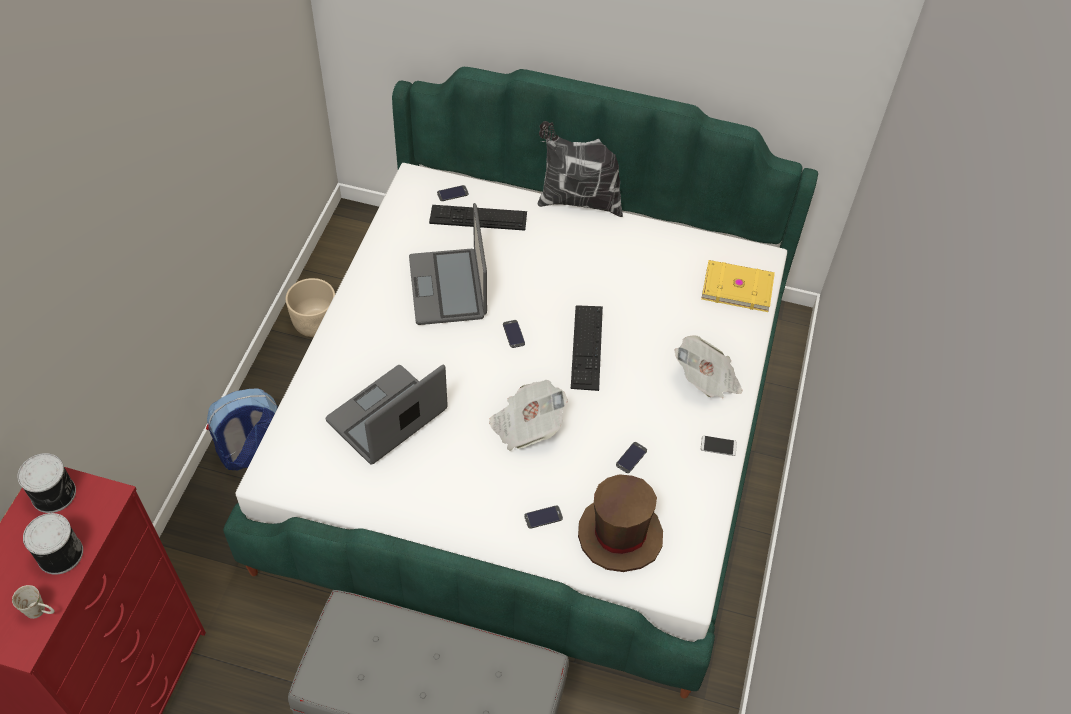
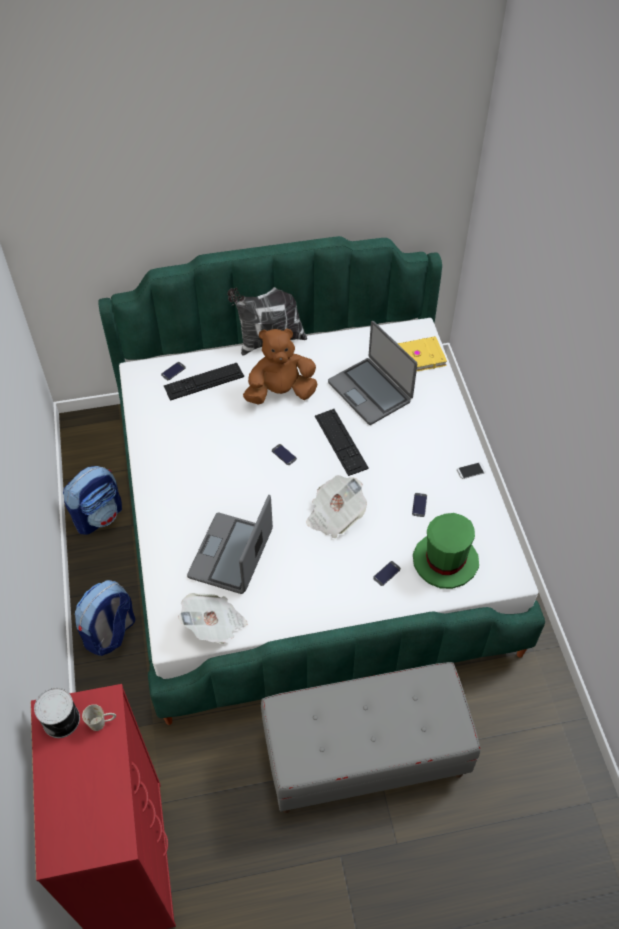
camera: 25 degrees left, 0 degrees up
white mug [12,585,55,619] -> white mug moved to [82,704,116,731]
can [23,513,83,575] -> none
beige planter [286,278,335,337] -> backpack [63,466,122,535]
laptop [409,203,487,325] -> laptop moved to [328,321,417,425]
brown hat [578,474,663,572] -> green hat [413,513,479,589]
newspaper [675,335,743,398] -> newspaper moved to [178,593,247,644]
none -> brown plush toy [243,328,318,404]

